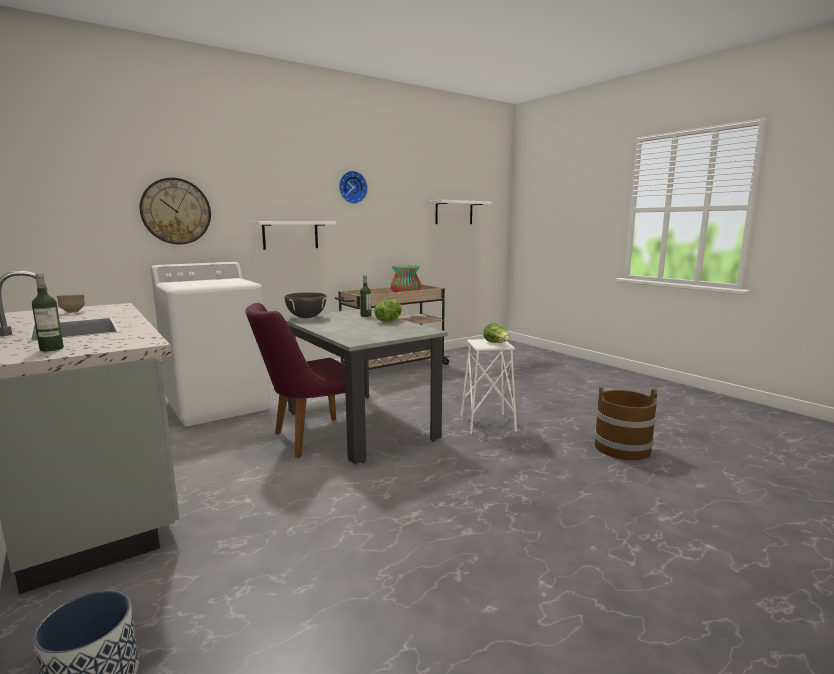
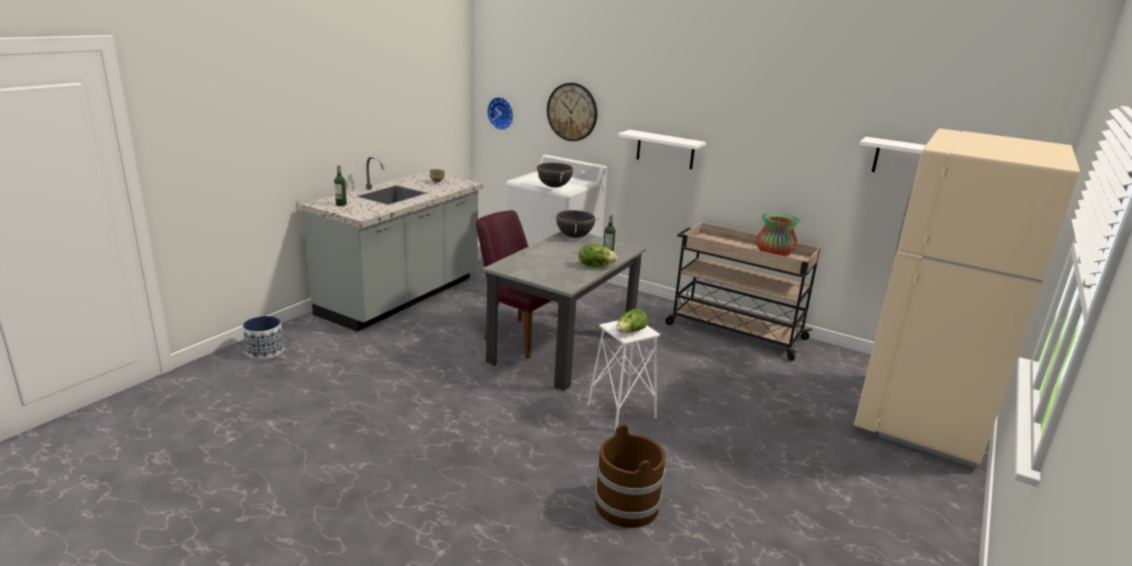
camera: 65 degrees right, 10 degrees up
wall clock [339,171,368,204] -> wall clock moved to [487,97,513,130]
none -> black cooking pot [534,162,576,188]
none -> beige fridge [854,128,1080,468]

